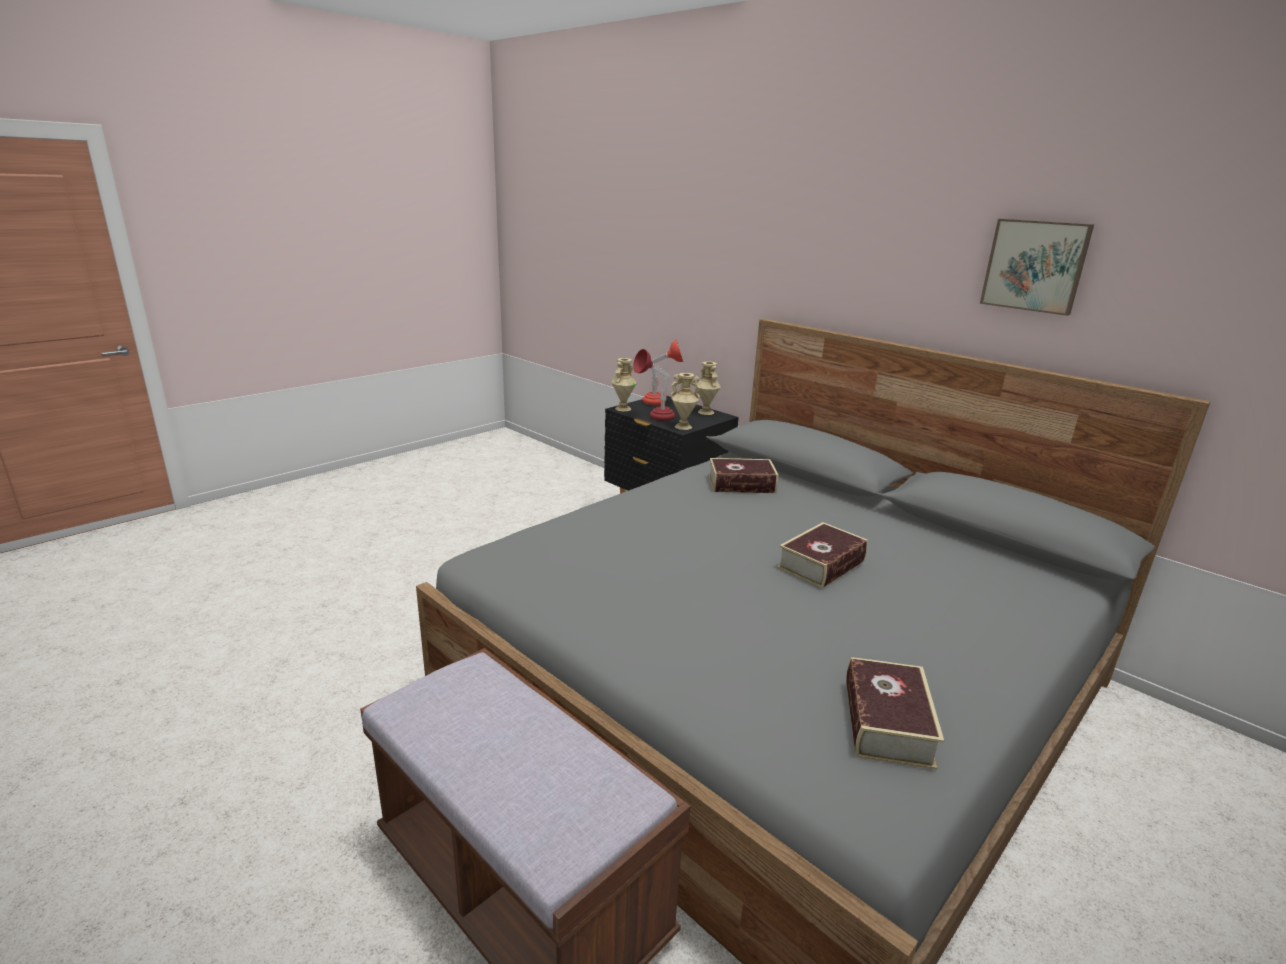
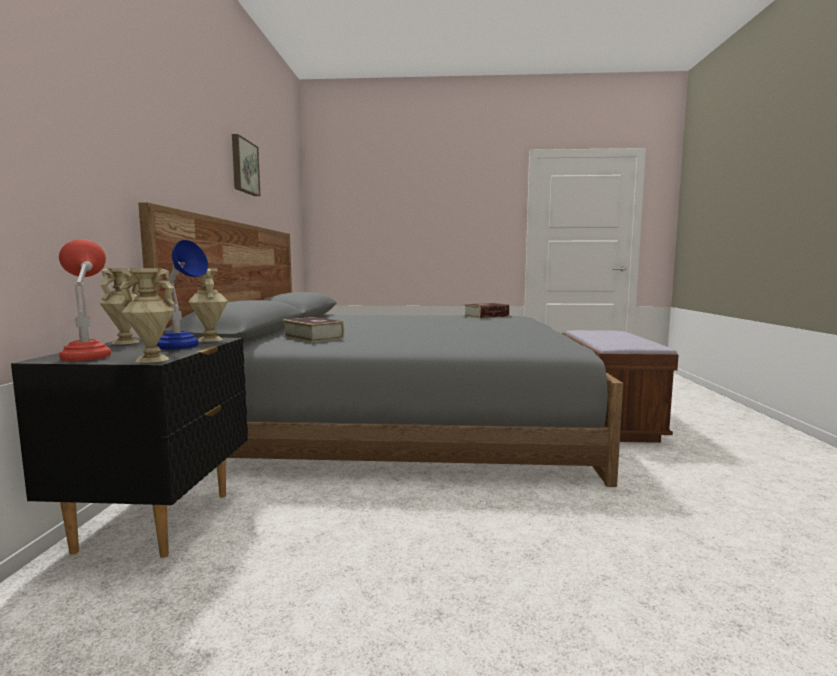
camera: 130 degrees left, 15 degrees down
red table lamp [633,349,675,421] -> blue table lamp [157,240,208,350]
book [777,522,868,588] -> none

